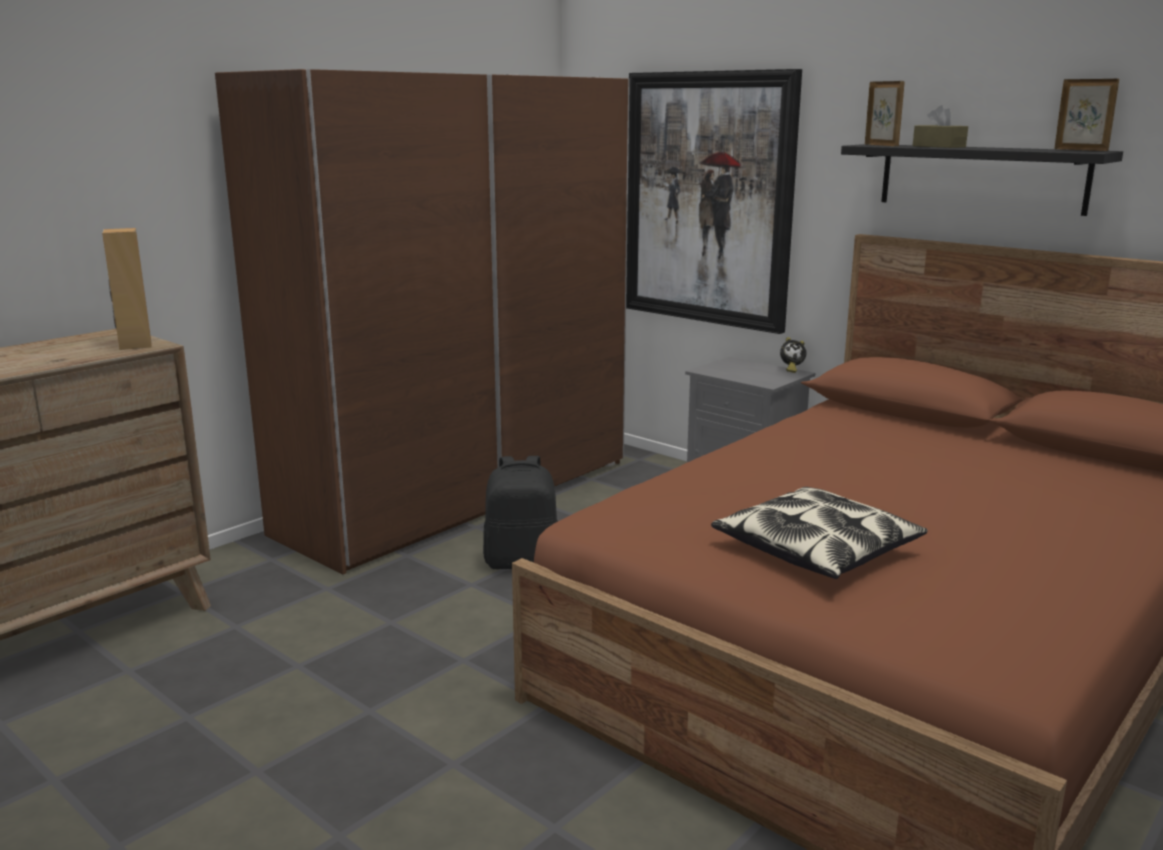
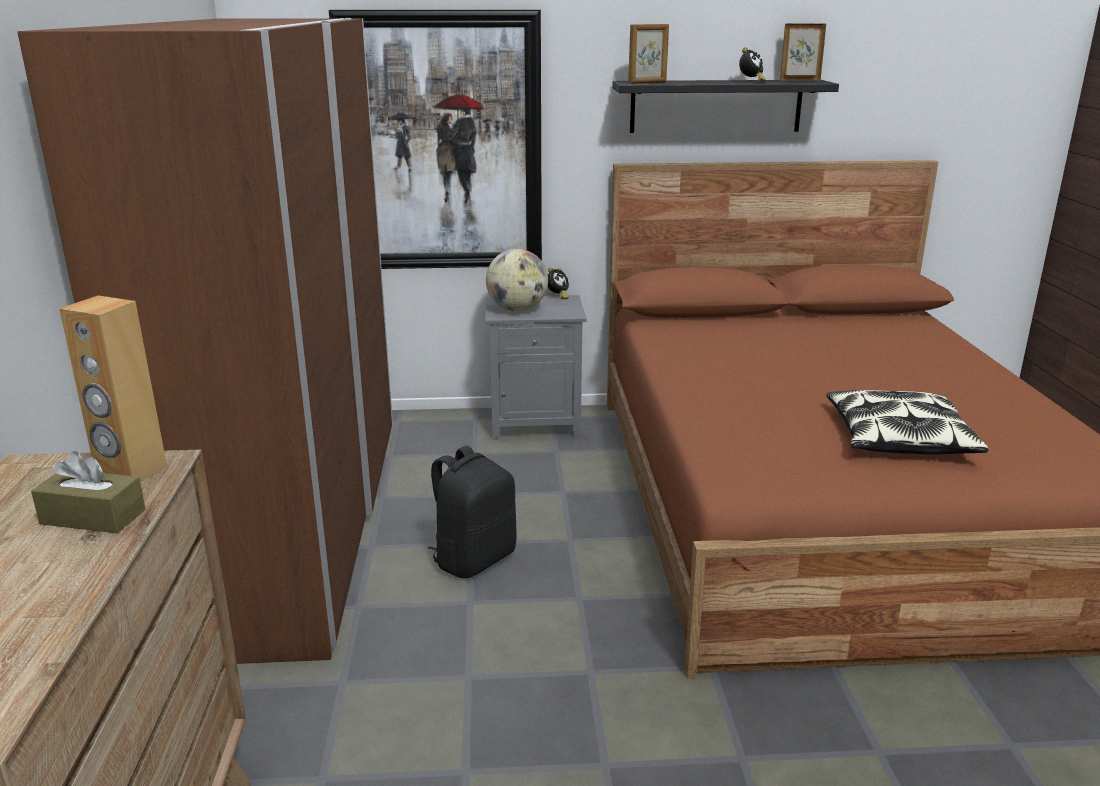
camera: 45 degrees left, 5 degrees up
picture frame [865,81,905,146] -> picture frame turned 135 degrees clockwise [628,24,669,84]
brown tissue box [913,105,968,148] -> brown tissue box moved to [31,451,146,533]
none -> globe [486,249,548,312]
none -> alarm clock [739,47,766,82]

